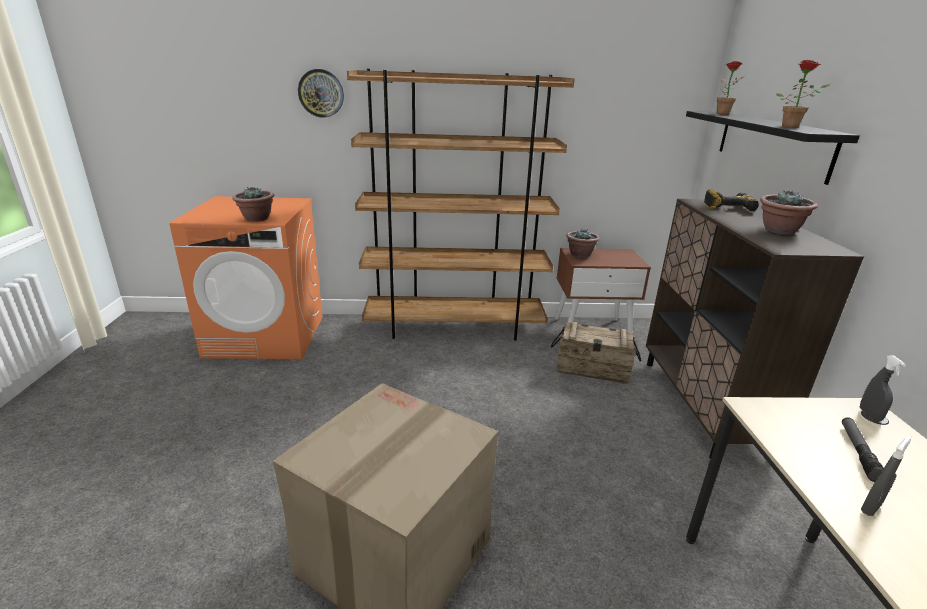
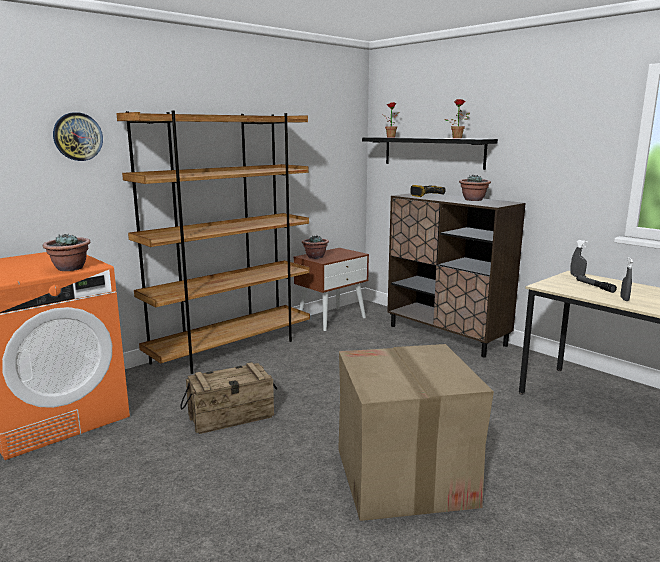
camera: 40 degrees left, 10 degrees down
crate [551,321,641,384] -> crate moved to [181,362,277,434]

